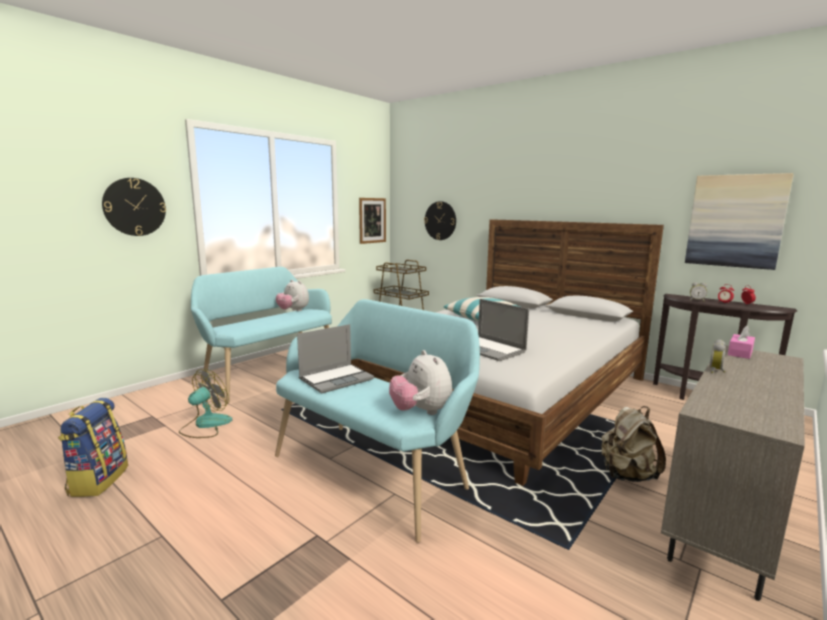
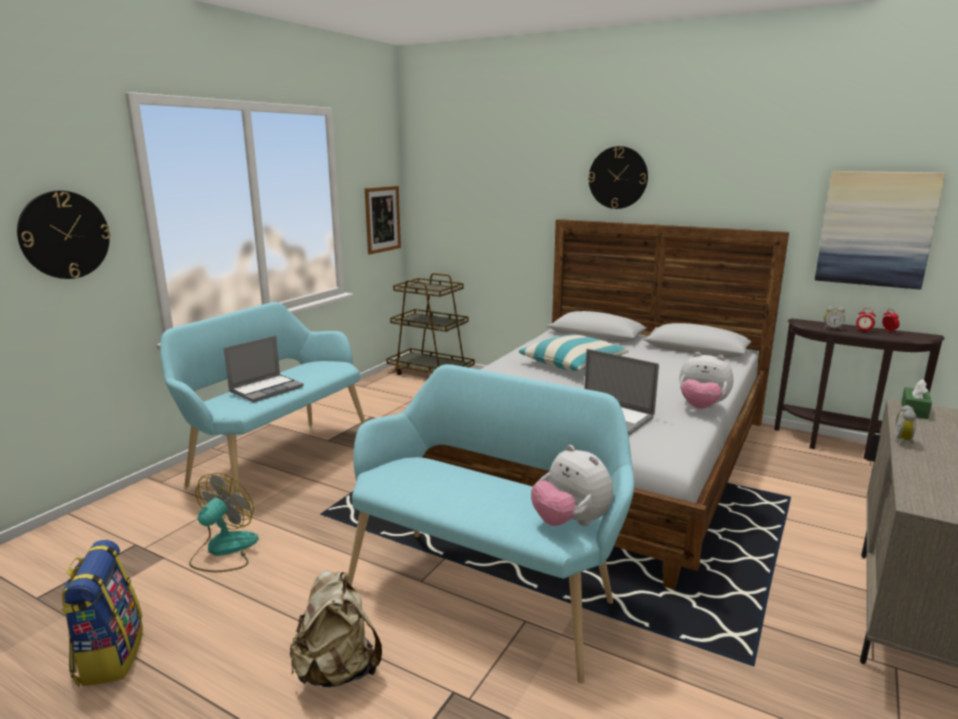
camera: 10 degrees left, 5 degrees up
plush toy [276,280,309,311] -> plush toy moved to [680,352,734,409]
laptop [297,324,374,393] -> laptop moved to [224,336,304,402]
wall clock [424,201,456,240] -> wall clock moved to [588,146,648,209]
beige backpack [601,406,666,482] -> beige backpack moved to [290,571,382,687]
pink tissue box [728,326,755,359] -> green tissue box [901,379,932,419]

